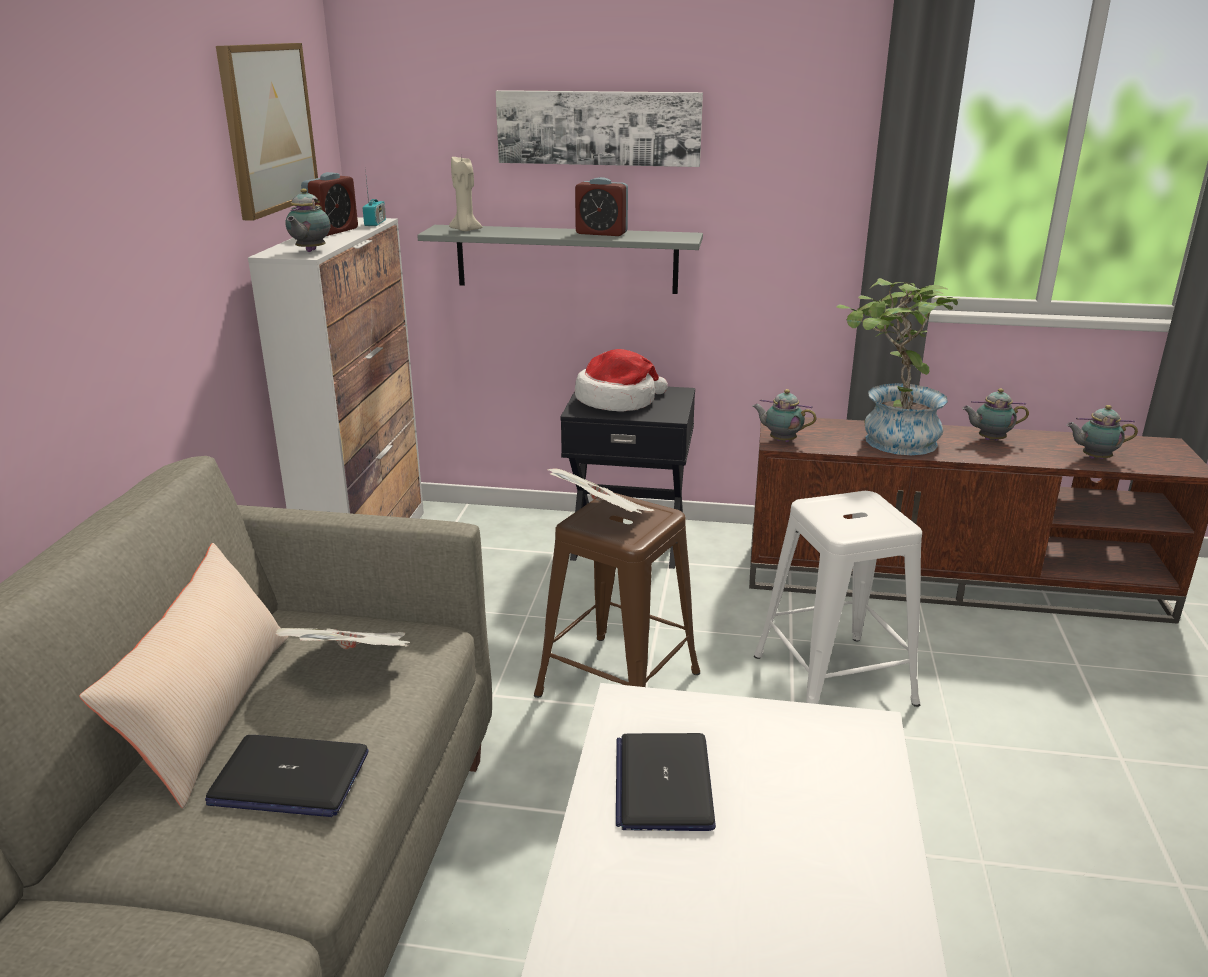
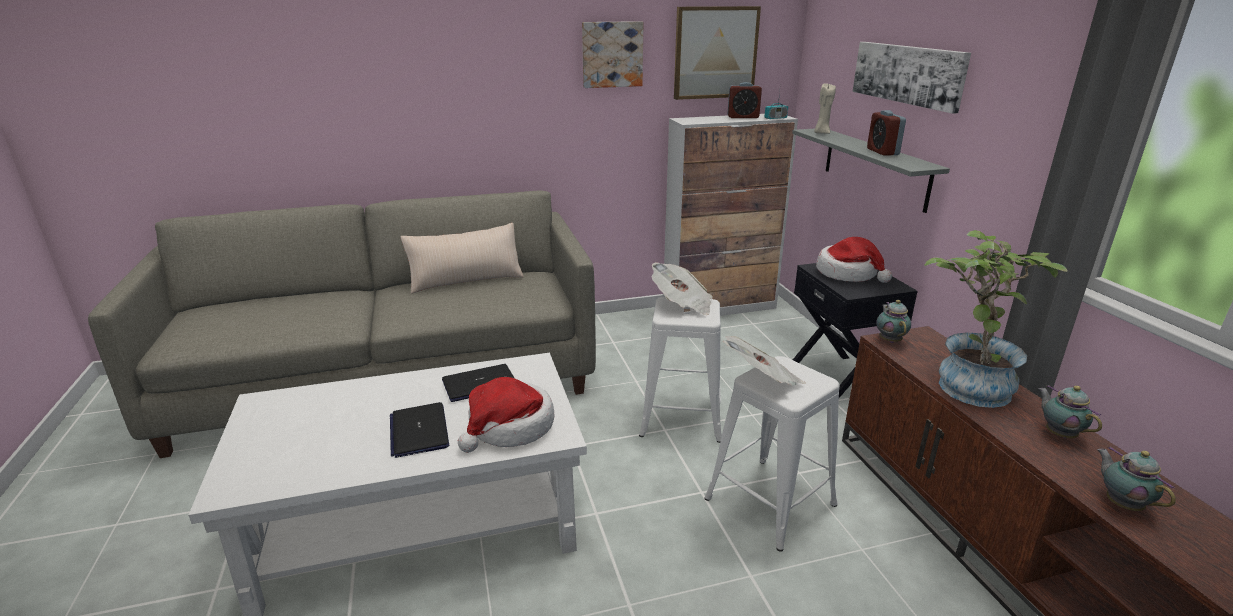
camera: 65 degrees right, 0 degrees up
laptop [205,735,369,817] -> laptop moved to [390,402,449,458]
newspaper [276,628,411,649] -> newspaper moved to [723,336,806,385]
teapot [285,189,330,252] -> none
brown stool [534,493,700,698] -> white stool [639,297,722,443]
none -> hat [458,377,554,453]
none -> picture [582,21,643,88]

